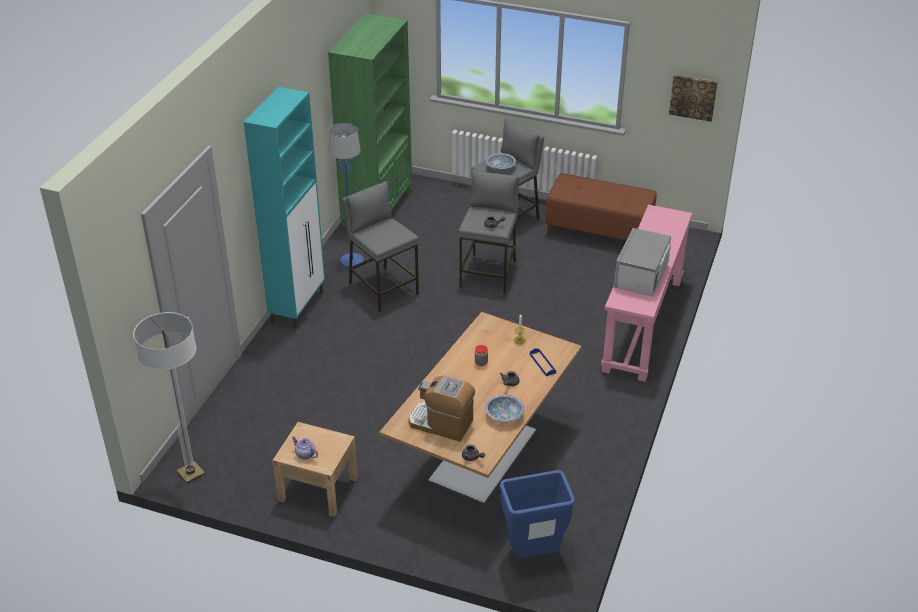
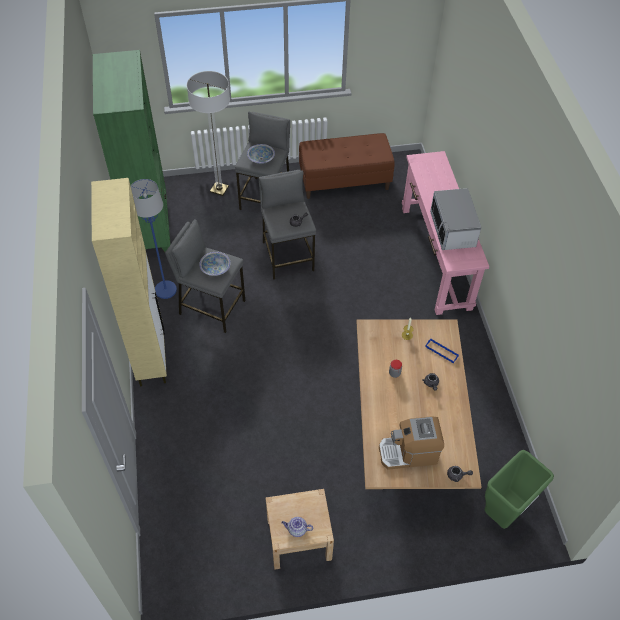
camera: 30 degrees left, 15 degrees up
floor lamp [133,312,205,483] -> floor lamp moved to [187,71,230,196]
turquoise cabinet [244,87,325,329] -> beige cabinet [91,178,167,386]
bowl [485,395,525,423] -> bowl moved to [199,252,231,276]
blue trash can [500,470,575,559] -> green trash can [485,450,554,529]
picture [669,74,718,122] -> none

